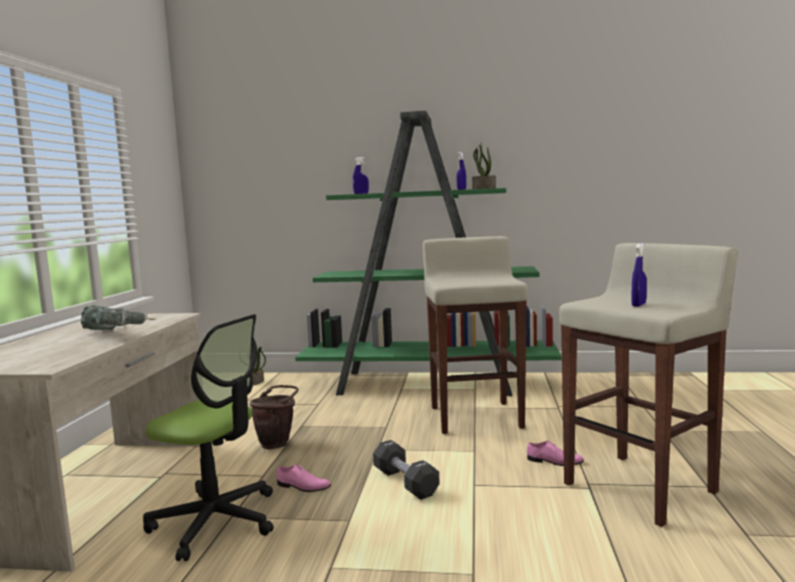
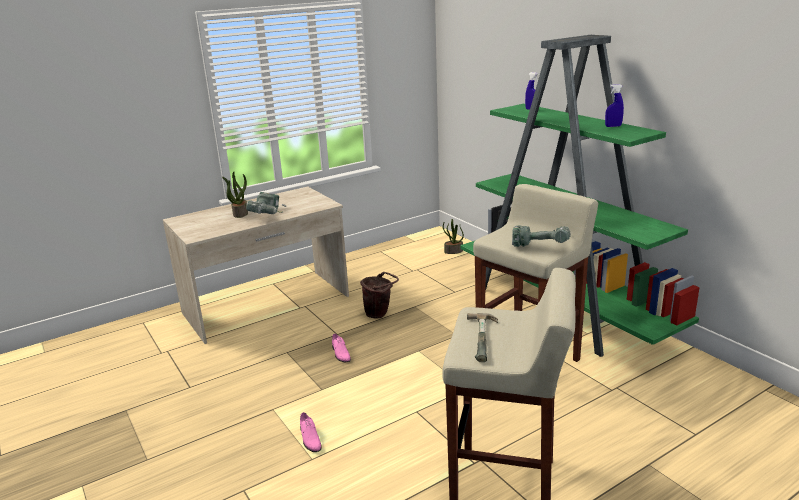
camera: 50 degrees right, 15 degrees up
office chair [143,314,274,561] -> none
black dumbbell [373,440,440,500] -> none
potted plant [472,142,496,189] -> potted plant moved to [222,172,248,218]
pink shoe [527,441,584,466] -> pink shoe moved to [300,412,322,452]
blue spray bottle [631,243,647,307] -> hammer [467,313,498,362]
none -> power drill [512,225,570,247]

